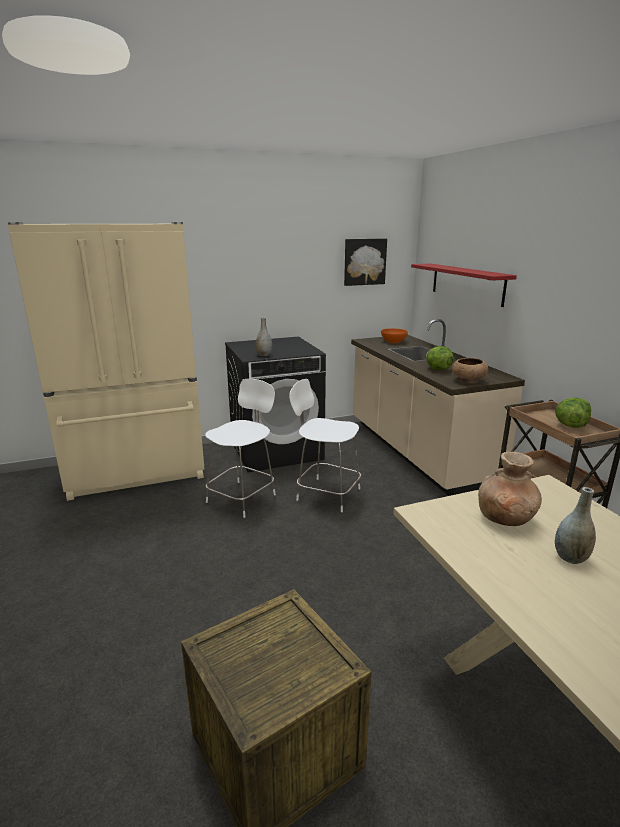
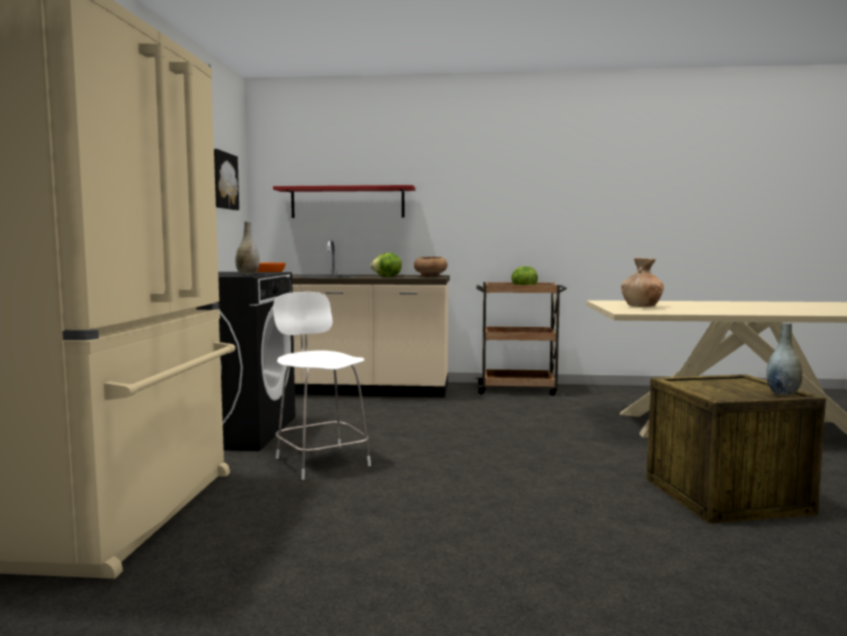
camera: 65 degrees left, 15 degrees down
white chair [289,379,361,512] -> none
grey vase [555,487,596,564] -> grey vase moved to [766,323,803,395]

